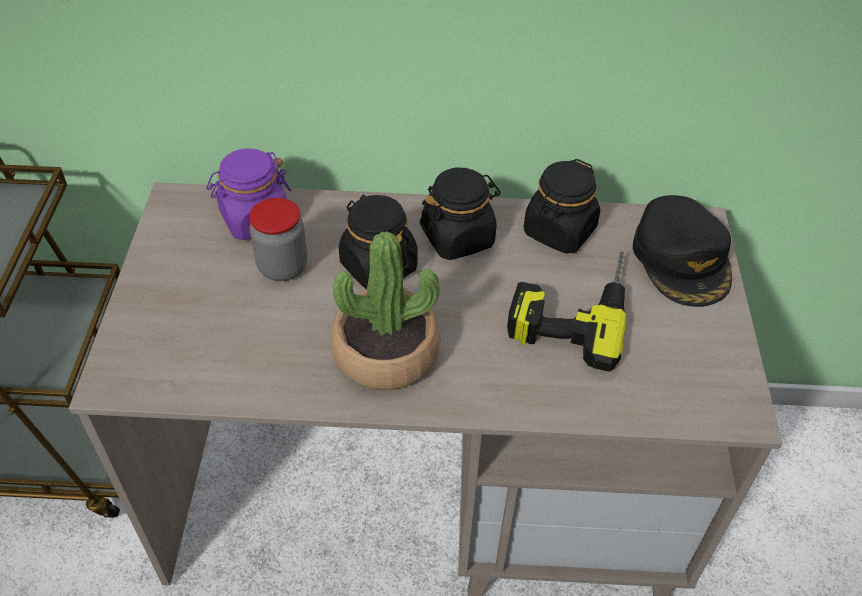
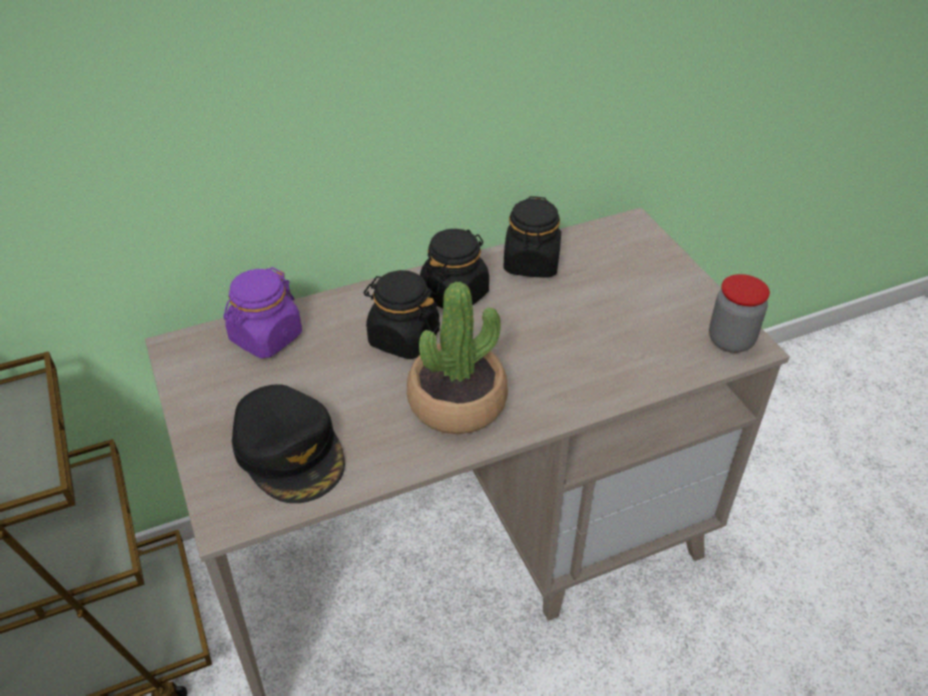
camera: 25 degrees left, 5 degrees down
jar [249,198,307,281] -> jar moved to [709,274,770,353]
power drill [507,251,626,372] -> none
black cap [633,195,732,307] -> black cap moved to [232,384,345,503]

